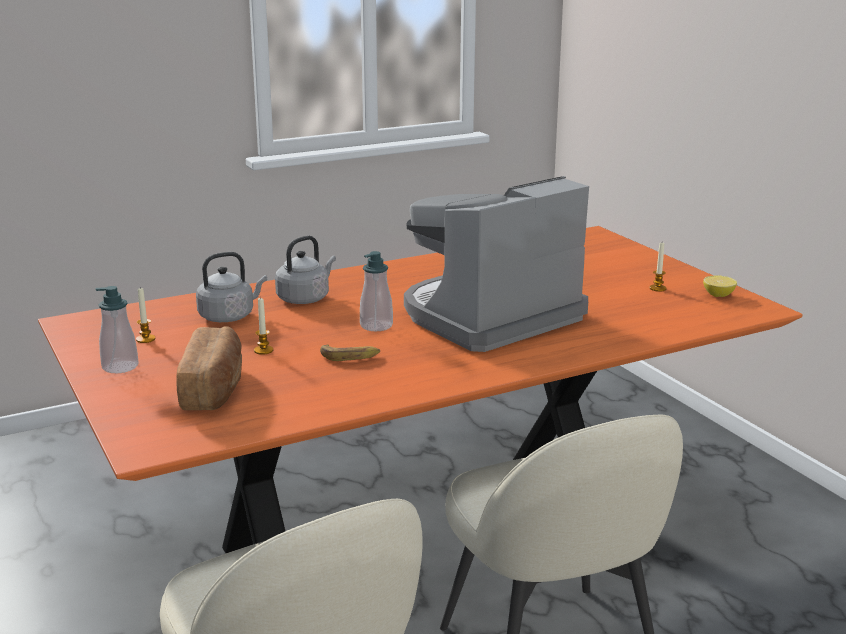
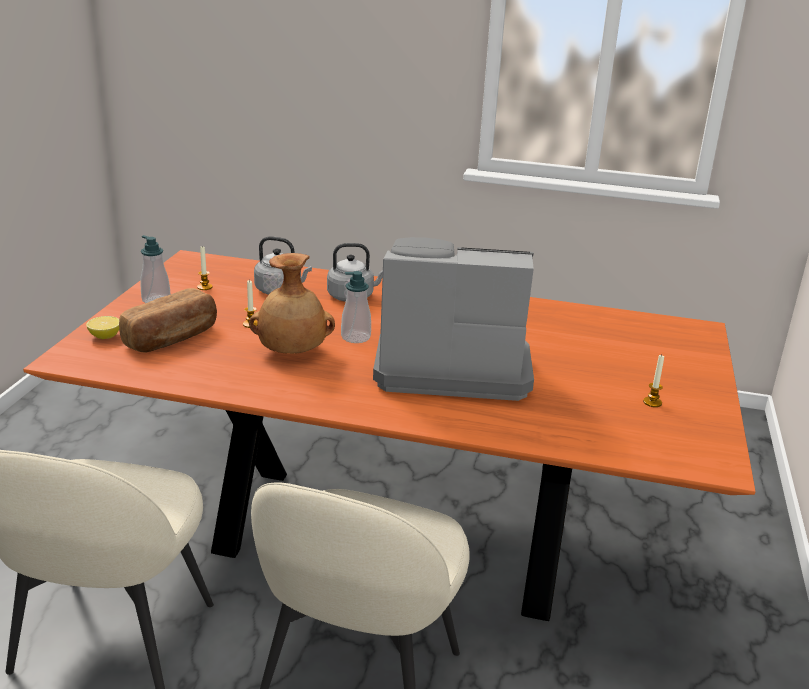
camera: 40 degrees right, 5 degrees up
banana [320,345,380,361] -> brown vase [249,253,335,354]
lemon [703,276,737,297] -> lemon moved to [86,316,119,339]

